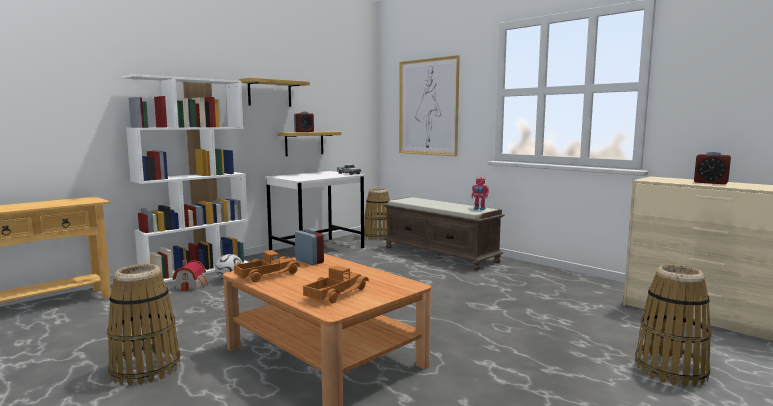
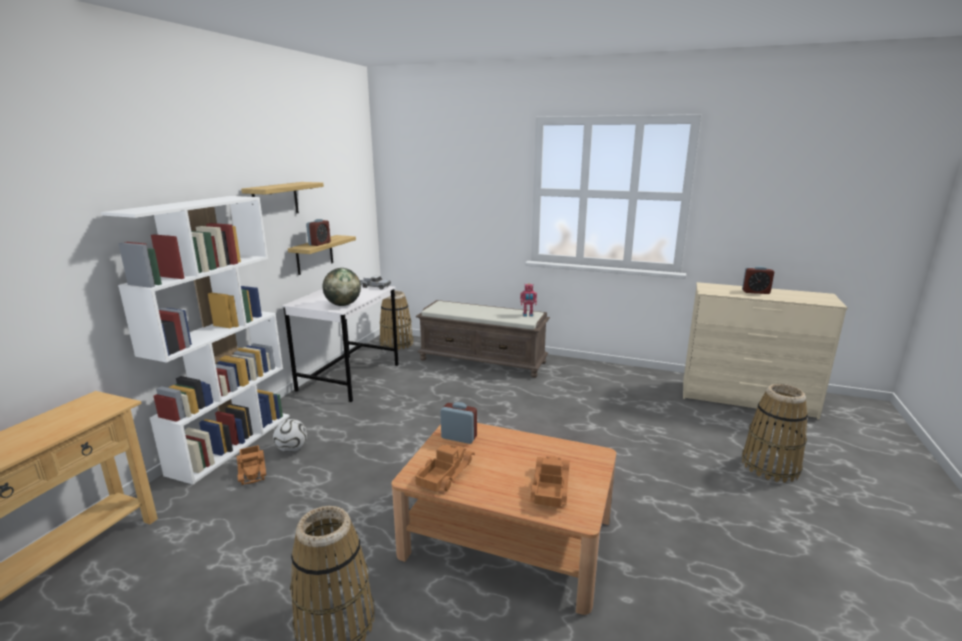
camera: 25 degrees left, 10 degrees up
toy house [172,260,208,291] -> toy truck [237,445,266,485]
picture [399,55,460,156] -> none
none -> globe [323,268,361,306]

